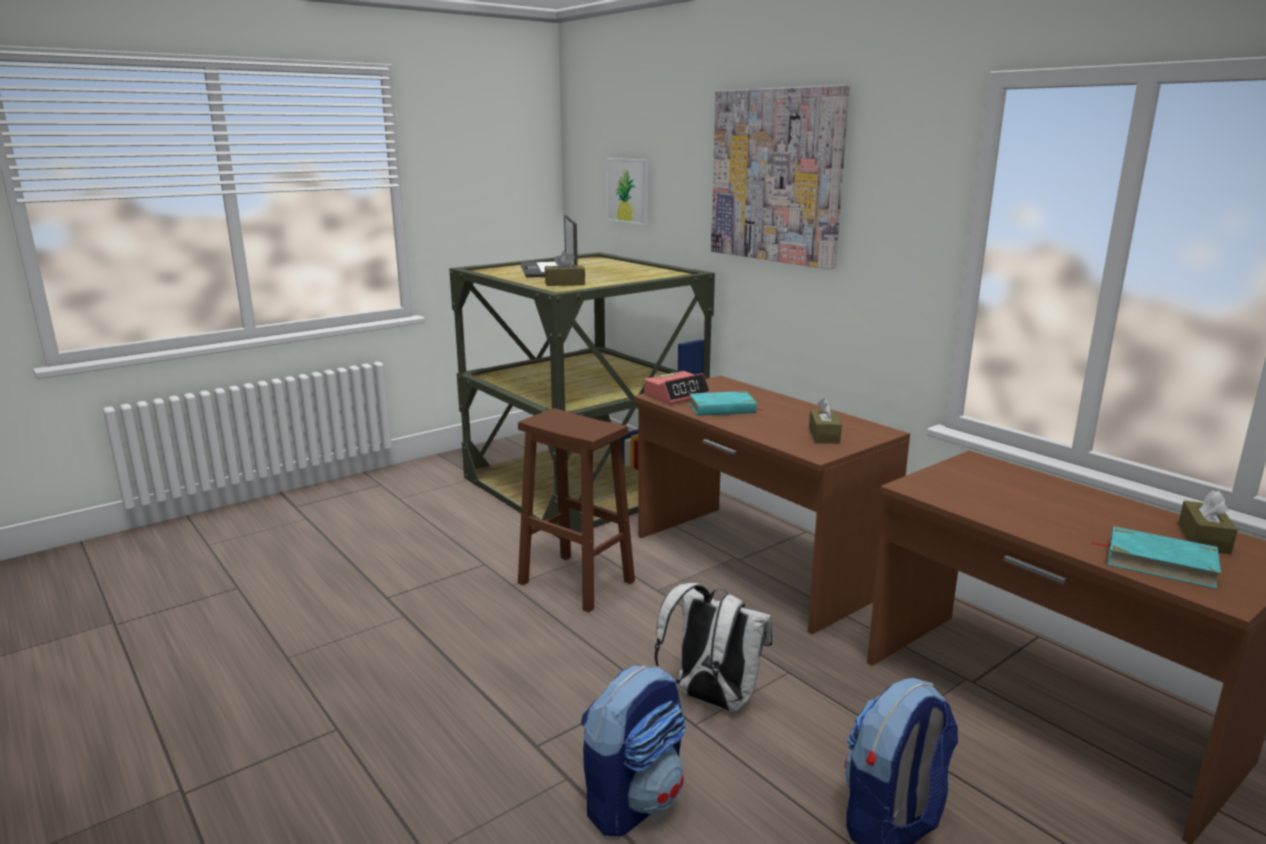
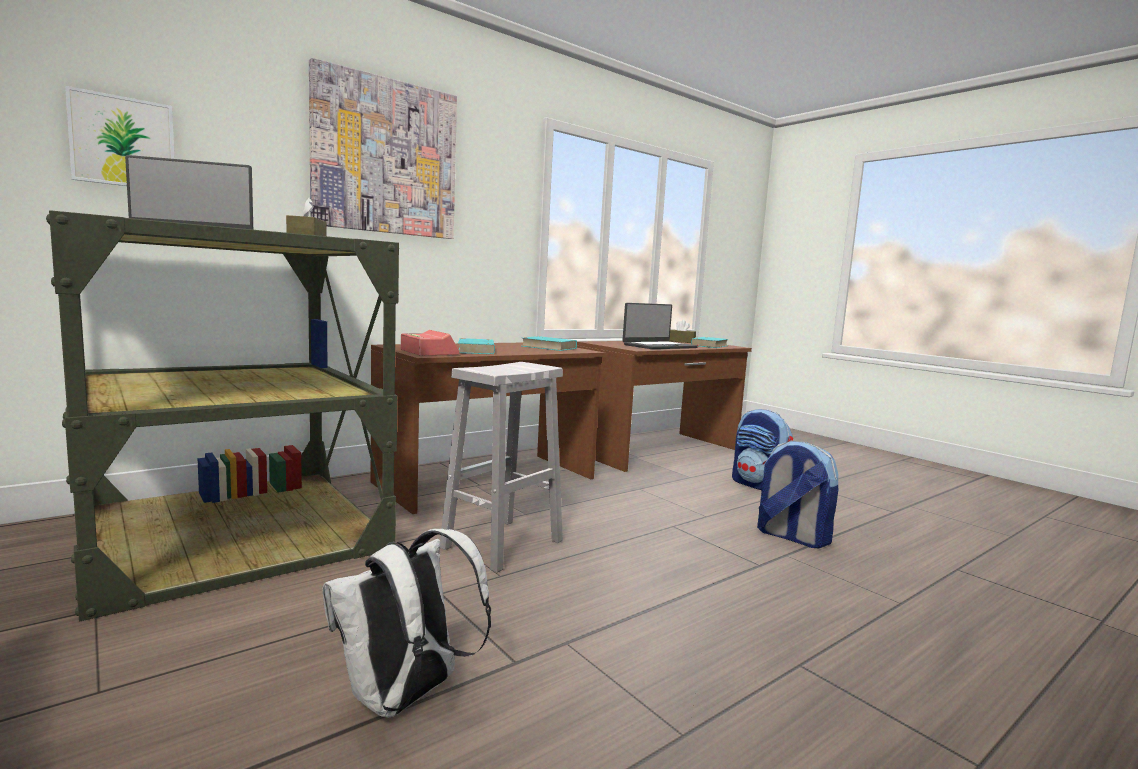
camera: 90 degrees left, 10 degrees down
brown stool [518,408,635,612] -> white stool [440,362,563,573]
white backpack [655,583,772,711] -> white backpack moved to [322,529,491,718]
brown tissue box [809,398,842,444] -> turquoise book [522,336,577,351]
none -> laptop [622,303,698,349]

